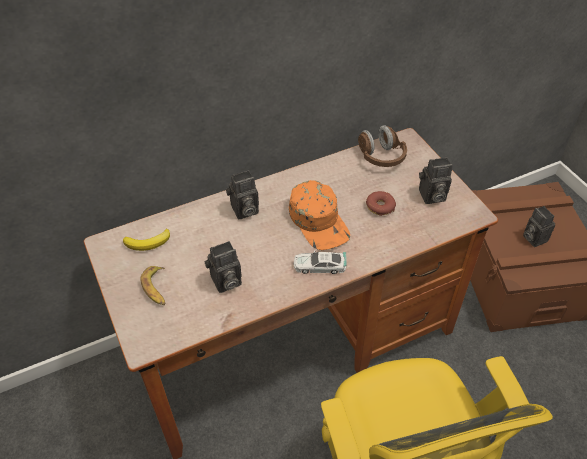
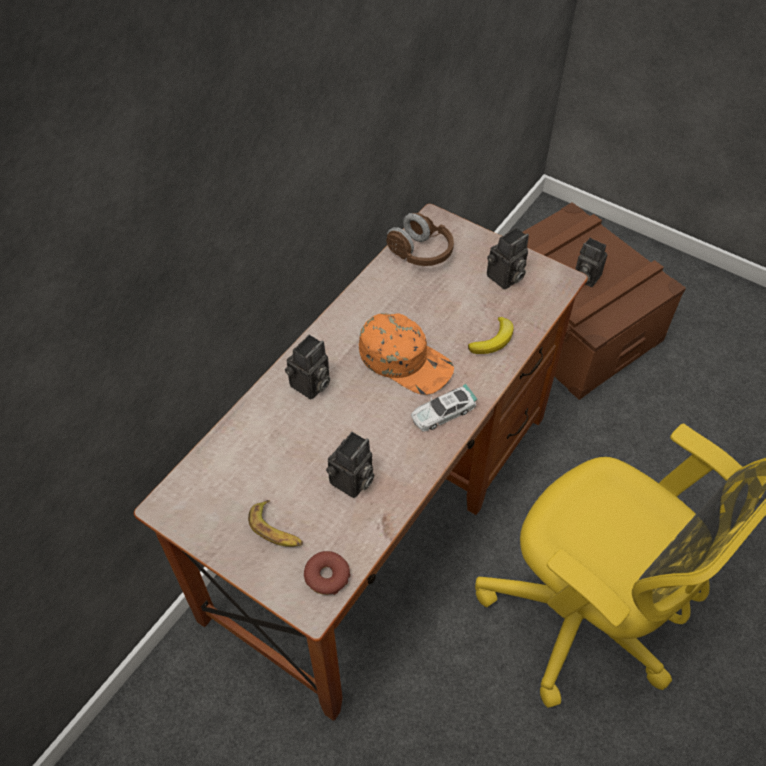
camera: 30 degrees left, 5 degrees up
banana [123,229,170,251] -> banana moved to [468,317,514,354]
donut [366,191,396,216] -> donut moved to [304,551,351,595]

